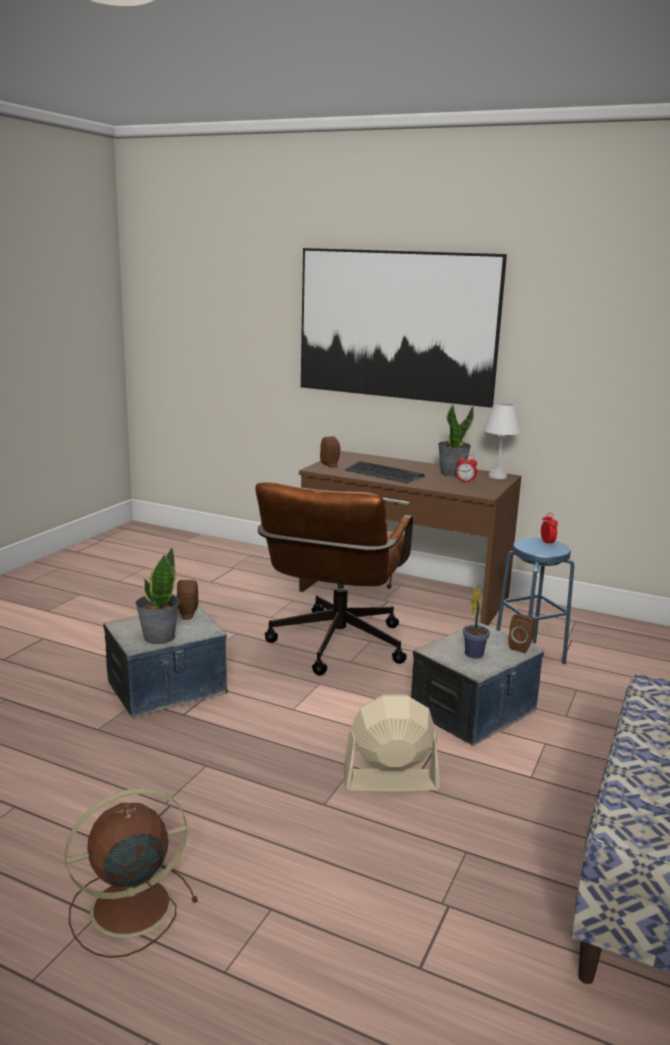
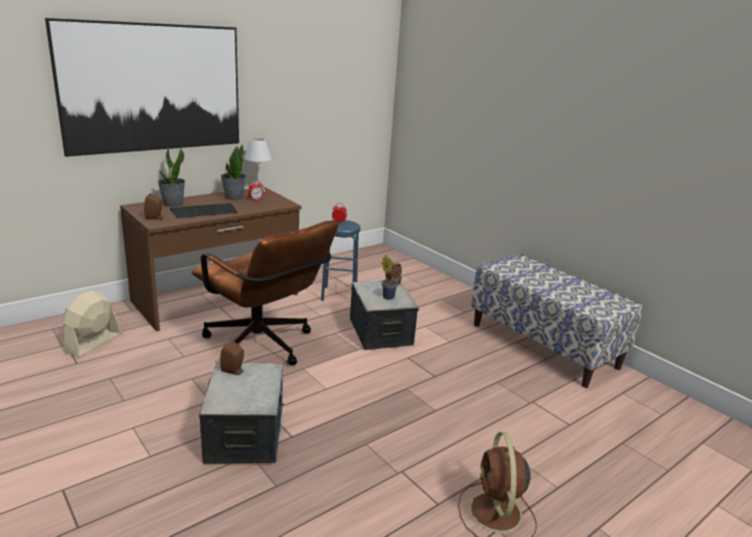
camera: 65 degrees left, 5 degrees up
potted plant [135,548,180,644] -> potted plant moved to [158,148,185,207]
beige fan [344,695,440,792] -> beige fan moved to [62,290,121,357]

